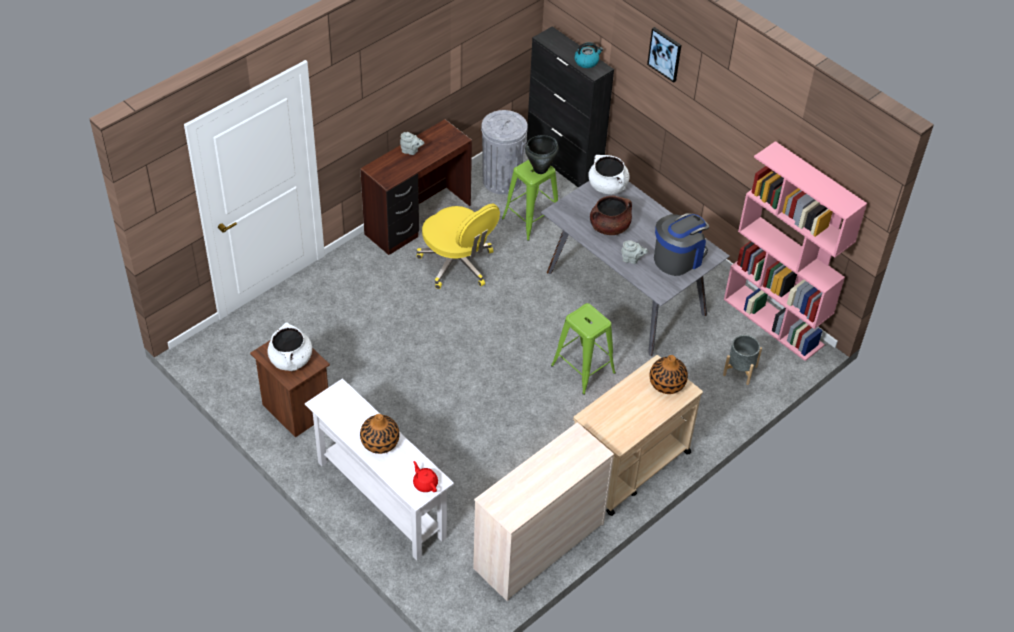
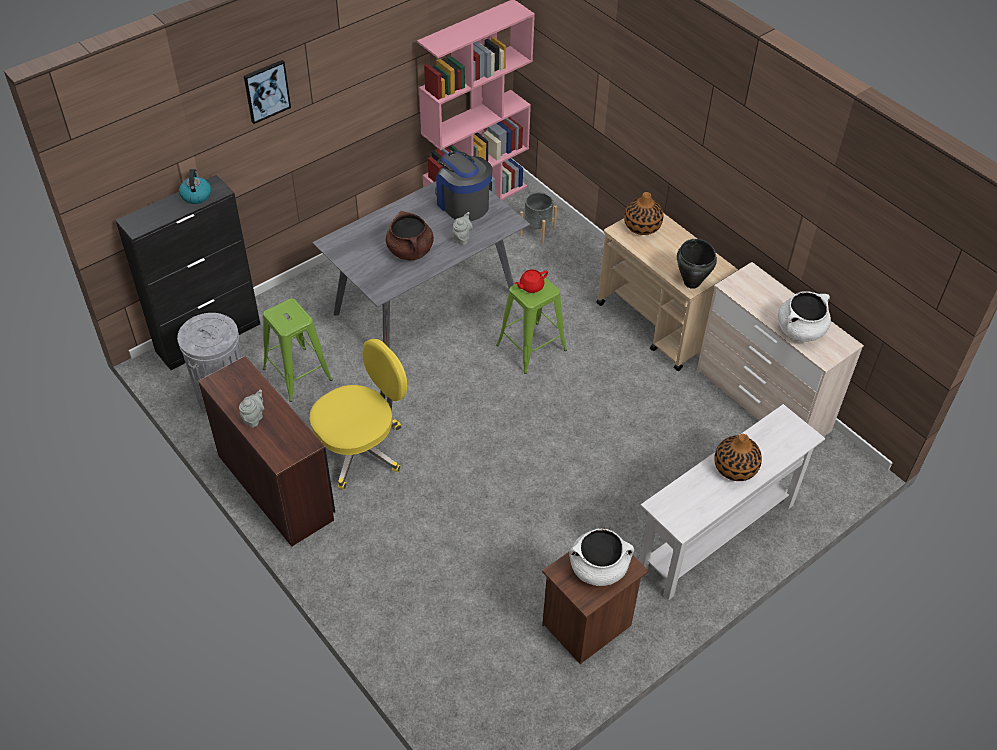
camera: 85 degrees left, 0 degrees up
red teapot [413,461,438,492] -> red teapot moved to [514,269,548,293]
black cooking pot [525,135,559,174] -> black cooking pot moved to [677,239,717,289]
white cooking pot [588,155,630,195] -> white cooking pot moved to [778,291,831,342]

